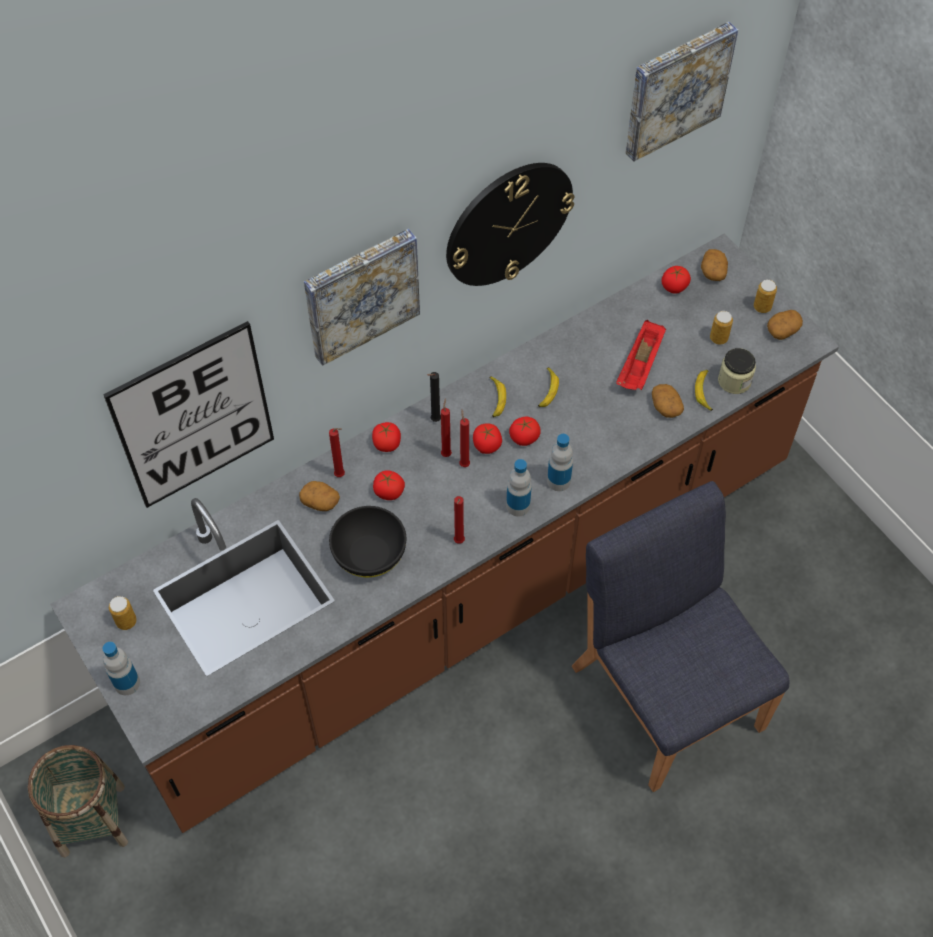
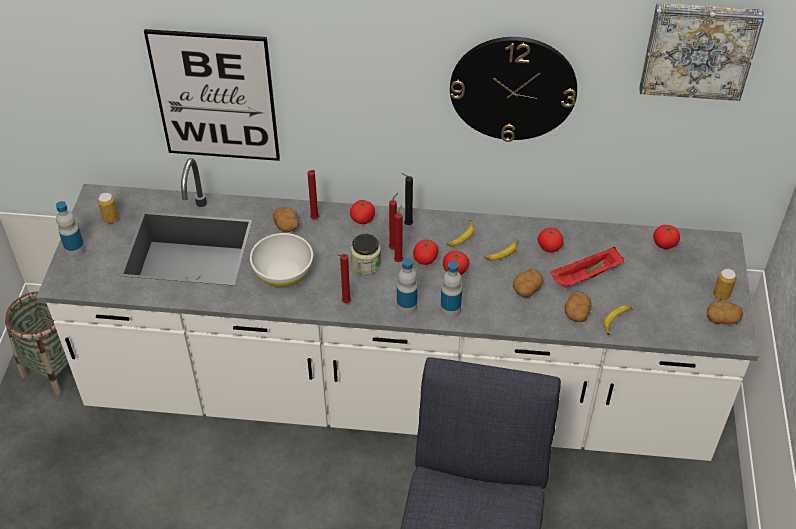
camera: 40 degrees right, 10 degrees down
brown counter [50,233,839,833] -> white counter [36,158,759,461]
picture [304,229,420,366] -> none
black bowl [329,506,406,577] -> white bowl [250,233,313,287]
tomato [373,470,405,500] -> tomato moved to [538,228,564,252]
potato [701,249,728,281] -> potato moved to [513,269,543,297]
can [710,311,733,345] -> none
jar [718,348,756,394] -> jar moved to [351,234,381,275]

